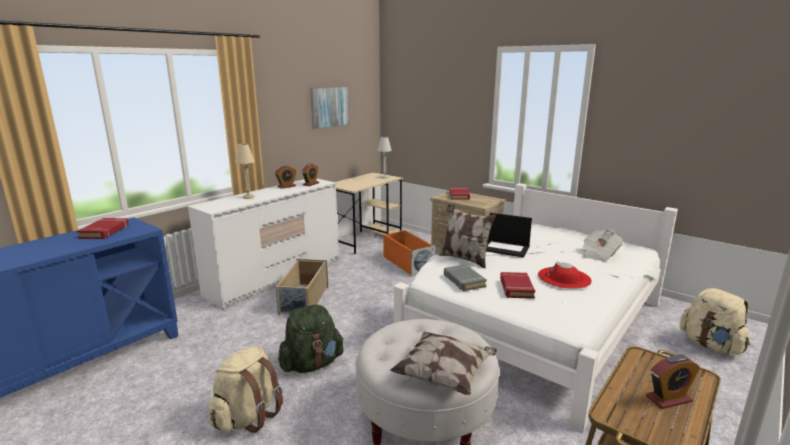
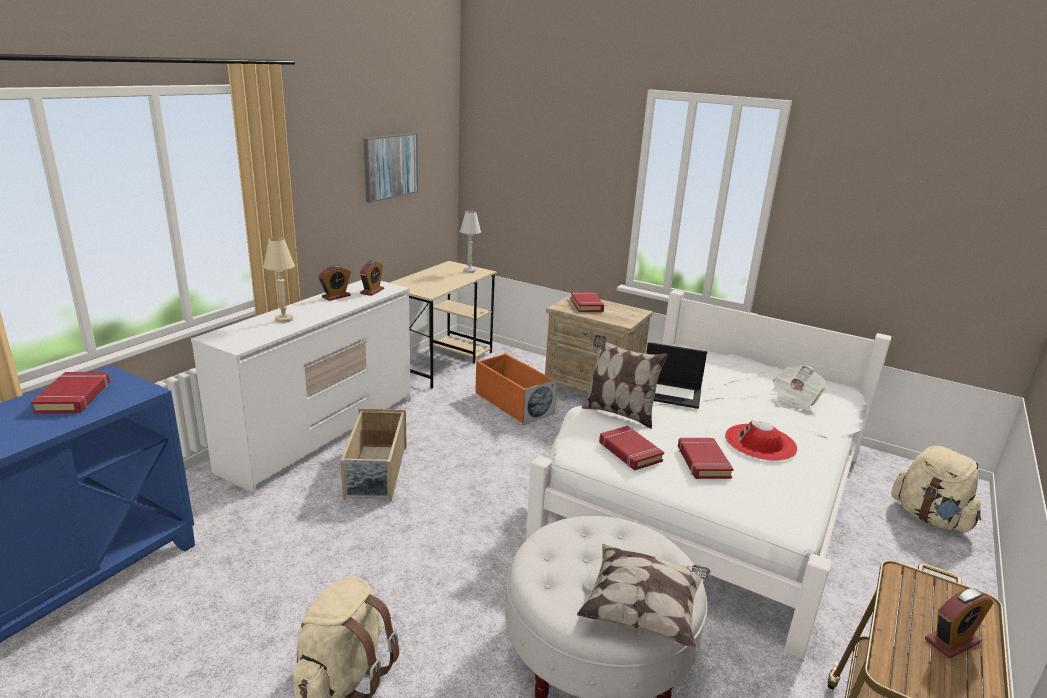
camera: 10 degrees left, 5 degrees up
green backpack [278,305,344,373] -> none
grey book [444,264,487,291] -> red book [599,426,664,470]

